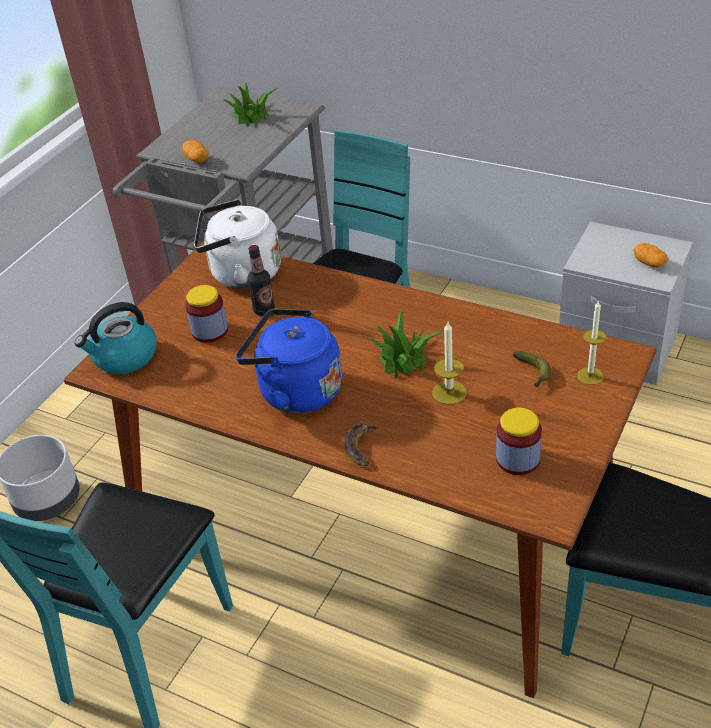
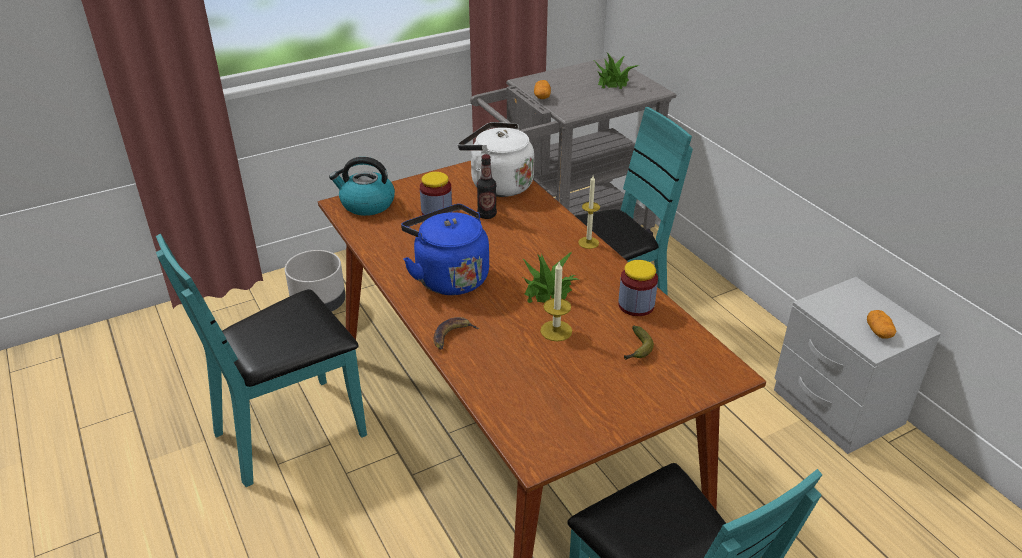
camera: 30 degrees right, 5 degrees down
jar [496,408,542,475] -> jar moved to [618,260,658,316]
candle [577,301,606,385] -> candle moved to [578,176,600,249]

